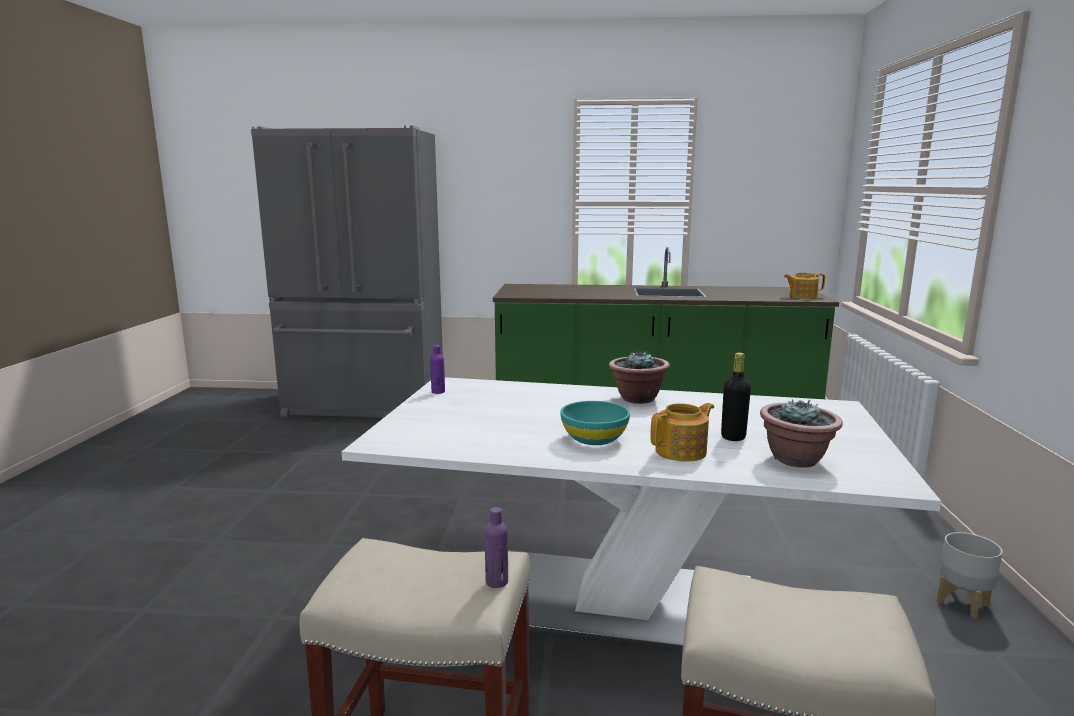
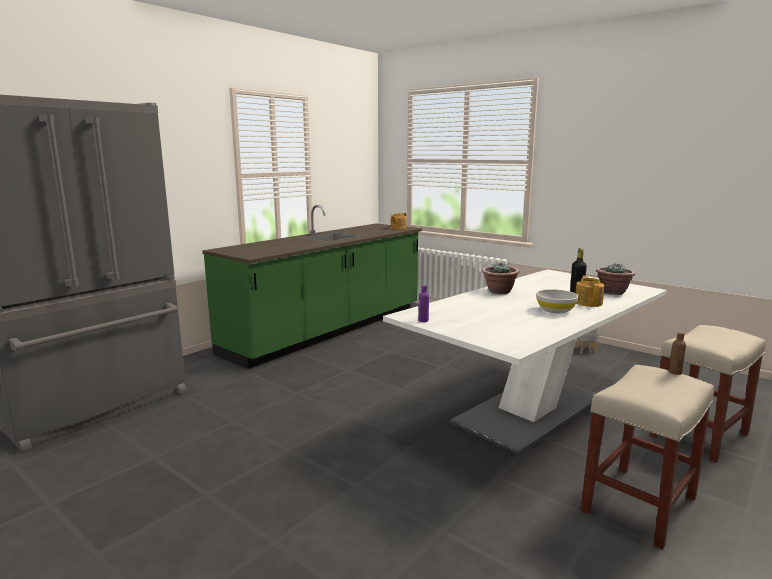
camera: 55 degrees left, 0 degrees up
purple bottle [485,507,508,588] -> brown bottle [669,332,686,375]
turquoise bowl [560,401,630,445] -> white bowl [536,289,578,314]

